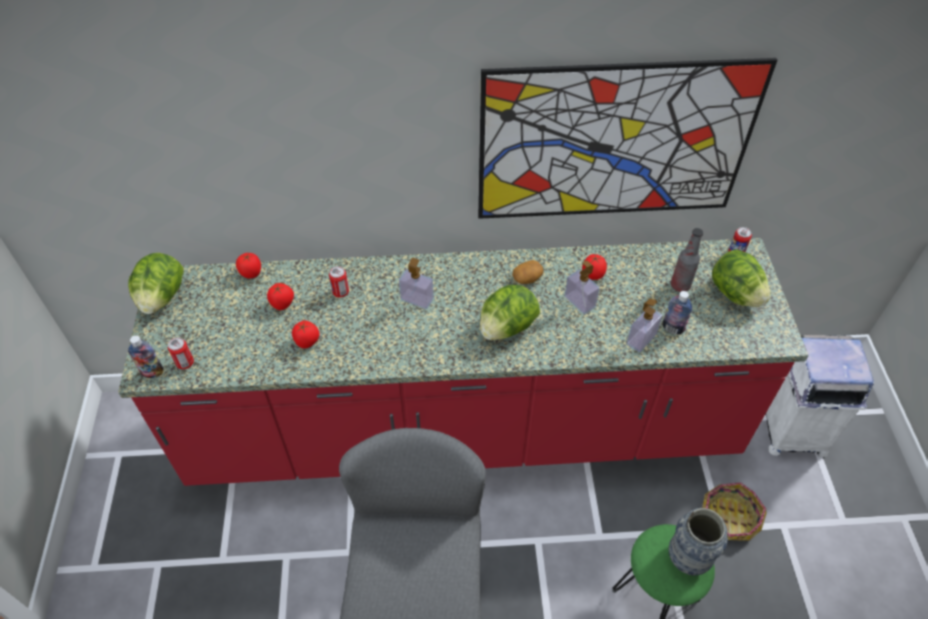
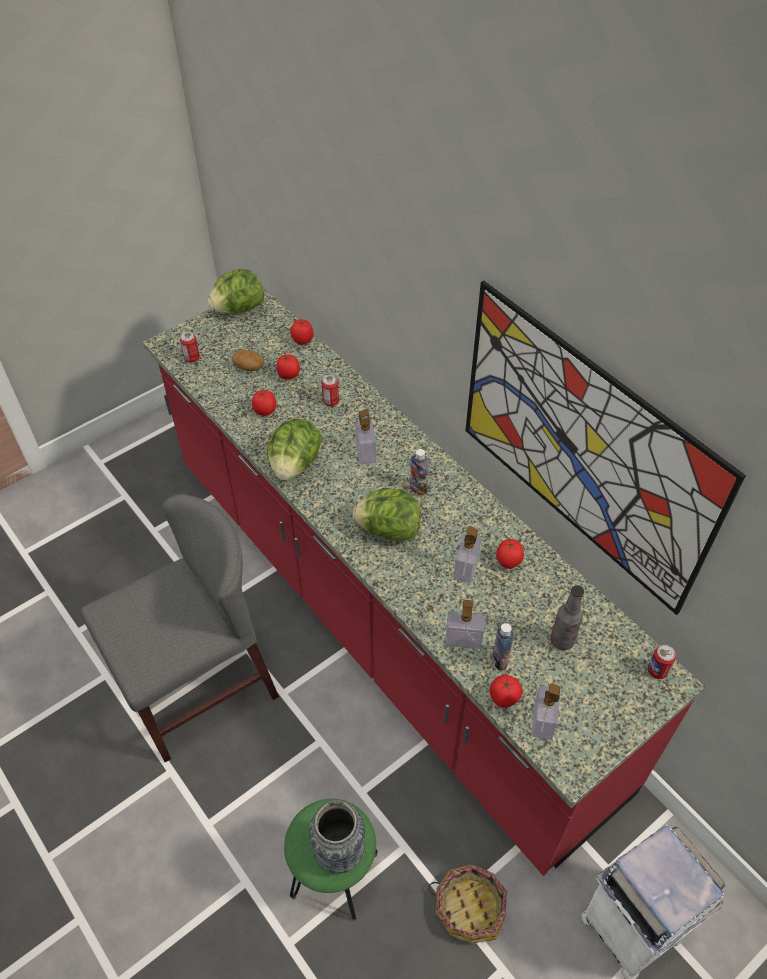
camera: 55 degrees right, 0 degrees up
bottle [128,335,163,378] -> bottle moved to [410,449,429,496]
potato [512,260,544,284] -> potato moved to [232,349,264,371]
lettuce [712,249,771,307] -> lettuce moved to [267,418,322,480]
none -> tomato [490,675,523,708]
none -> soap dispenser [532,683,560,740]

